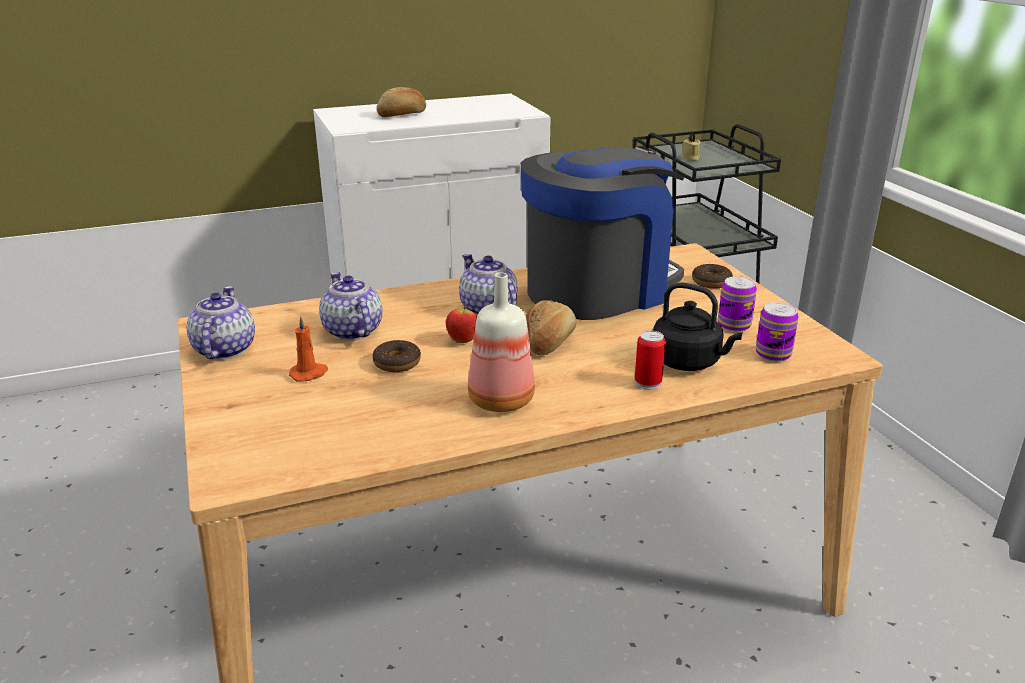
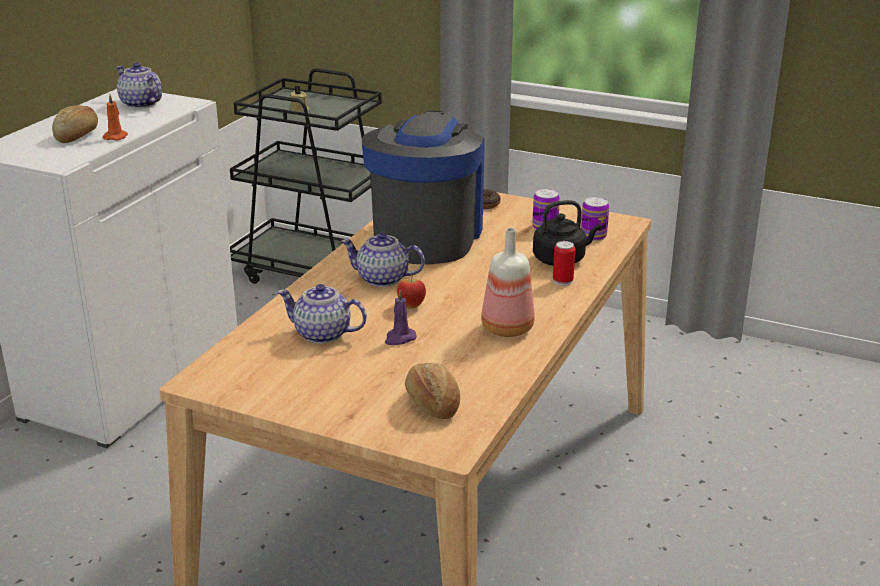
camera: 45 degrees left, 0 degrees up
teapot [186,286,255,360] -> teapot moved to [116,62,162,108]
orange candle [289,316,328,382] -> orange candle moved to [103,95,128,141]
donut [372,340,421,372] -> purple candle [385,289,417,345]
bread [525,300,576,356] -> bread moved to [405,363,460,419]

